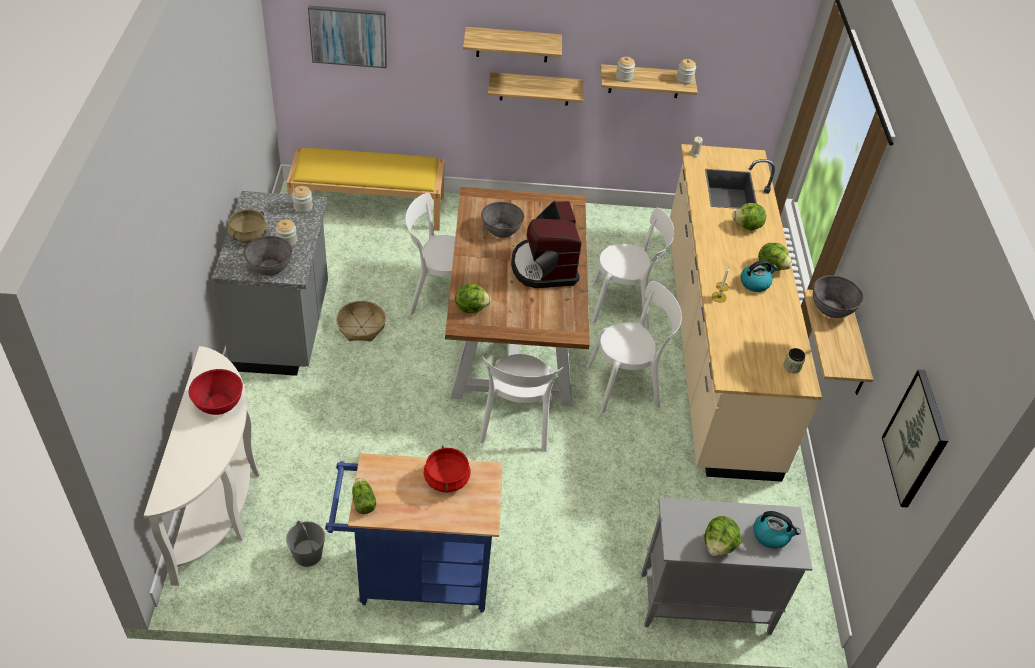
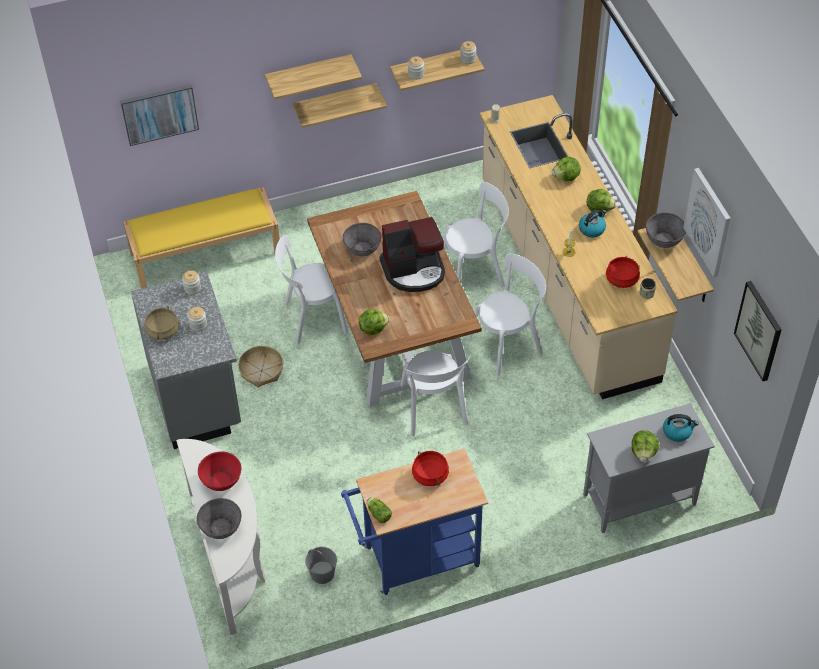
camera: 15 degrees left, 5 degrees up
grey bowl [244,236,292,276] -> grey bowl moved to [197,498,242,539]
coffee machine [511,201,581,288] -> coffee machine turned 75 degrees counterclockwise [379,217,445,292]
none -> red cooking pot [606,256,640,288]
none -> picture [683,168,731,278]

